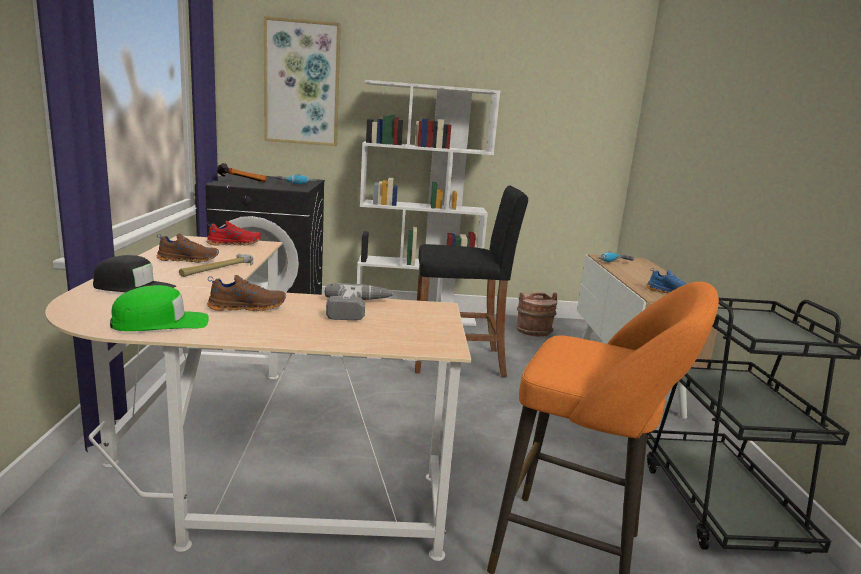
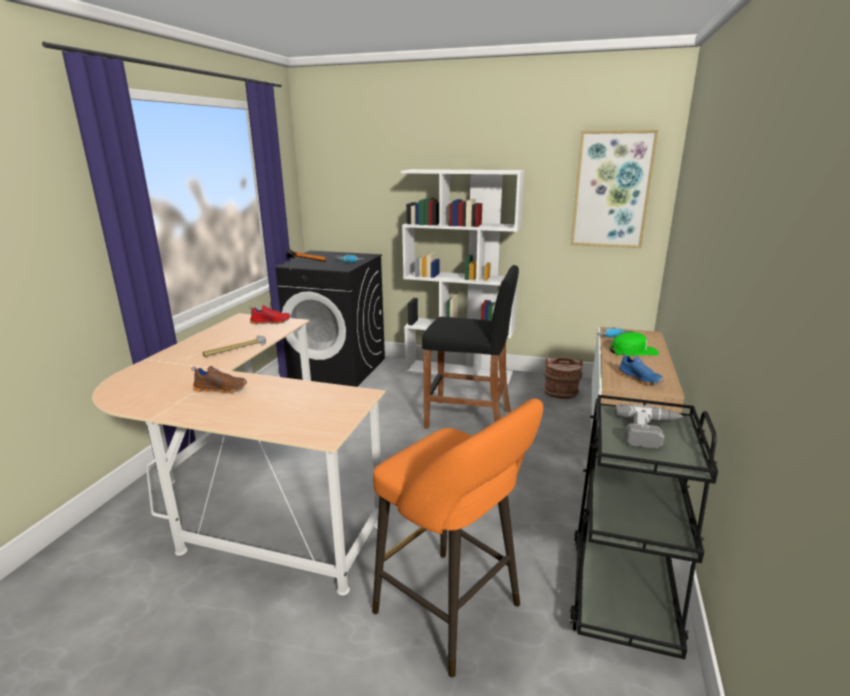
camera: 20 degrees right, 5 degrees up
black cap [93,255,176,293] -> none
green cap [110,285,209,331] -> green cap moved to [610,332,659,356]
brown shoe [157,233,219,263] -> none
picture [264,16,341,146] -> picture moved to [571,130,659,248]
power drill [325,283,394,320] -> power drill moved to [615,404,683,448]

